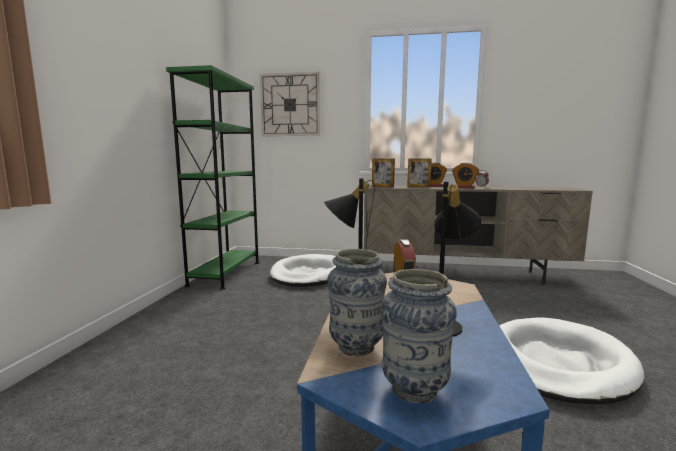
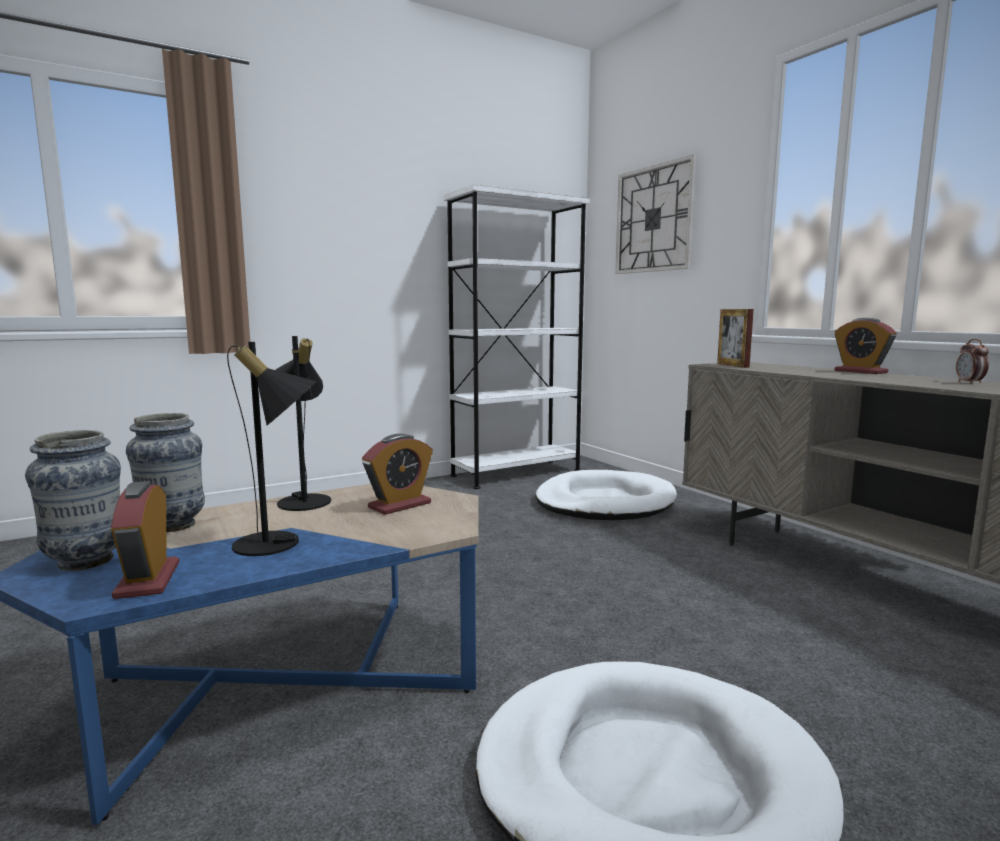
camera: 50 degrees right, 0 degrees up
green bookcase [166,65,259,290] -> white bookcase [444,185,590,489]
picture frame [407,158,432,188] -> none
alarm clock [452,163,479,188] -> alarm clock moved to [111,481,179,599]

